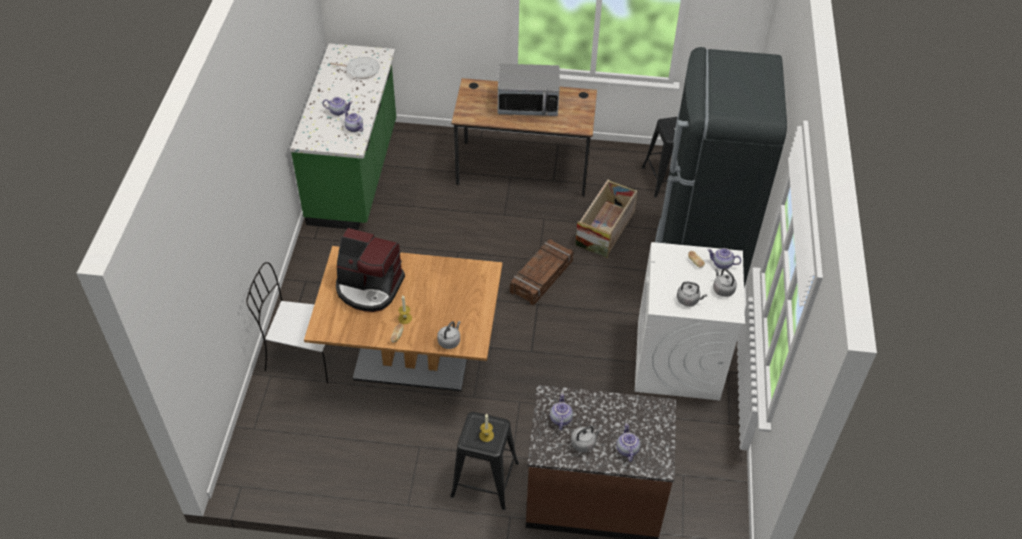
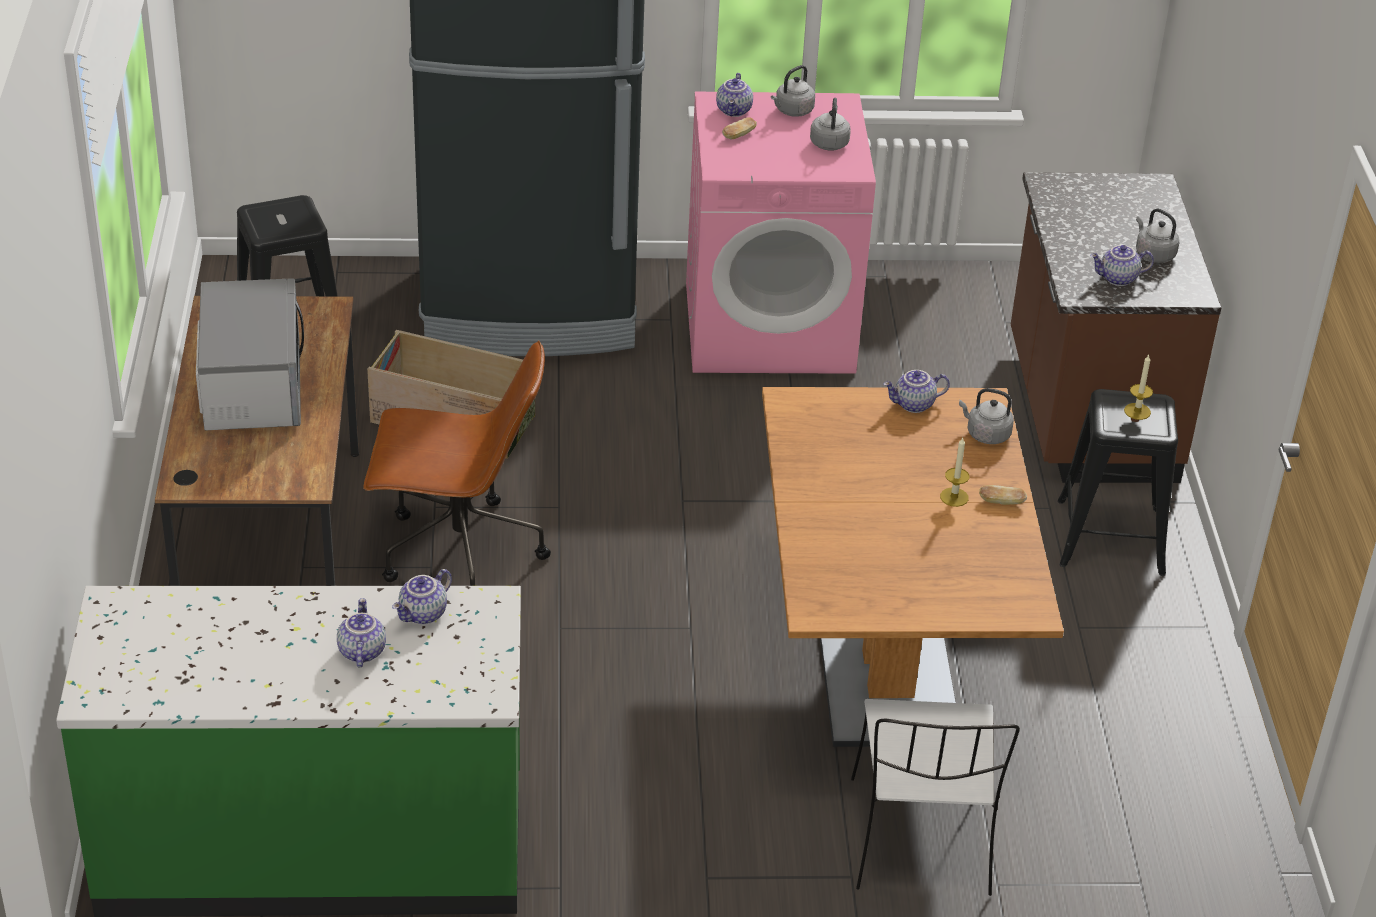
camera: 100 degrees left, 10 degrees down
frying pan [329,57,380,79] -> none
coffee machine [336,228,405,312] -> none
crate [510,239,574,305] -> none
teapot [616,424,640,462] -> teapot moved to [883,370,950,413]
white washing machine [635,242,745,401] -> pink washing machine [686,92,876,374]
none -> brown office chair [363,340,551,586]

